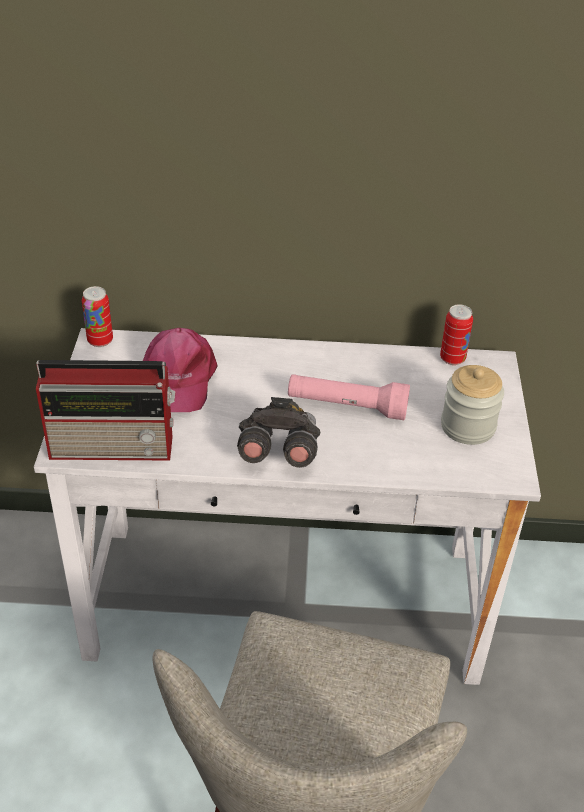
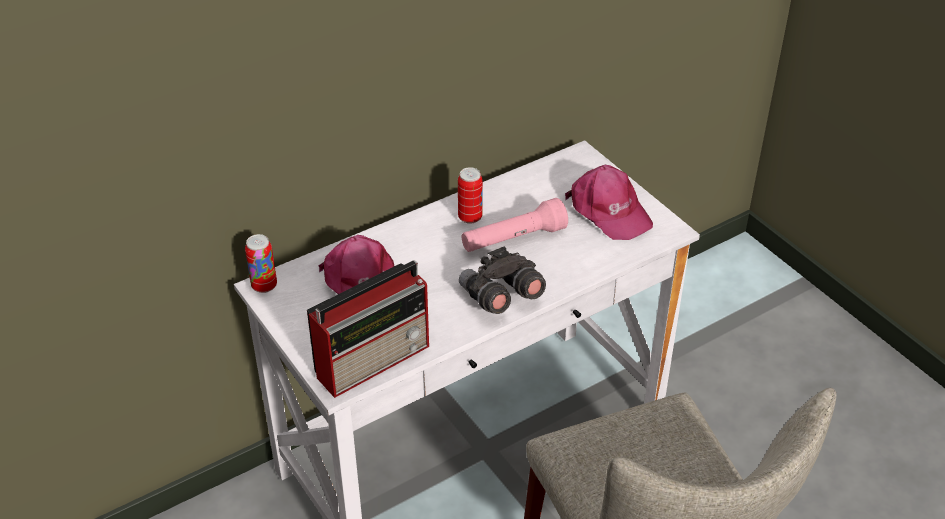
camera: 35 degrees left, 0 degrees up
can [440,305,473,365] -> can moved to [458,167,483,224]
jar [441,365,504,445] -> pink cap [565,165,653,240]

